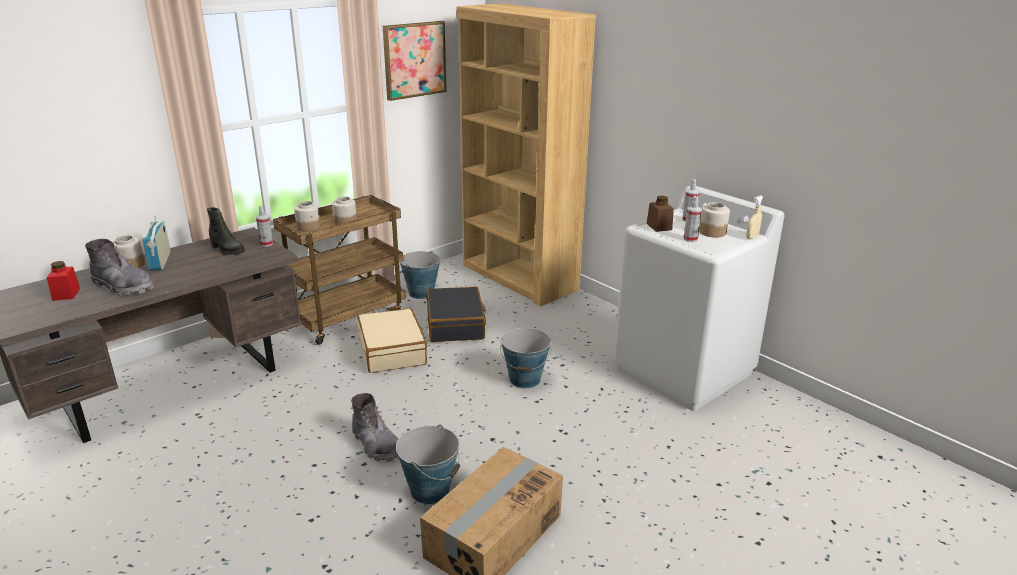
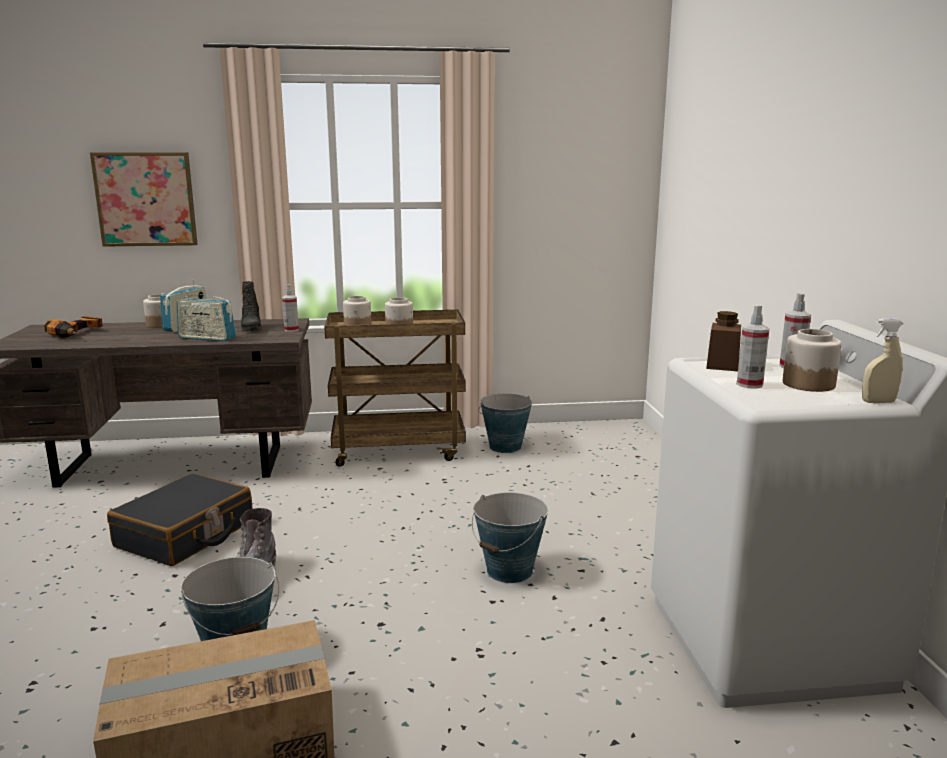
camera: 35 degrees right, 10 degrees down
red jar [47,261,80,301] -> power drill [44,316,103,338]
grey boot [85,239,154,296] -> none
beige suitcase [357,308,427,373] -> none
picture [383,21,447,101] -> picture moved to [90,152,198,247]
black suitcase [426,286,486,342] -> black suitcase moved to [107,473,253,566]
brown bookcase [456,3,596,306] -> none
none -> radio [177,290,236,342]

